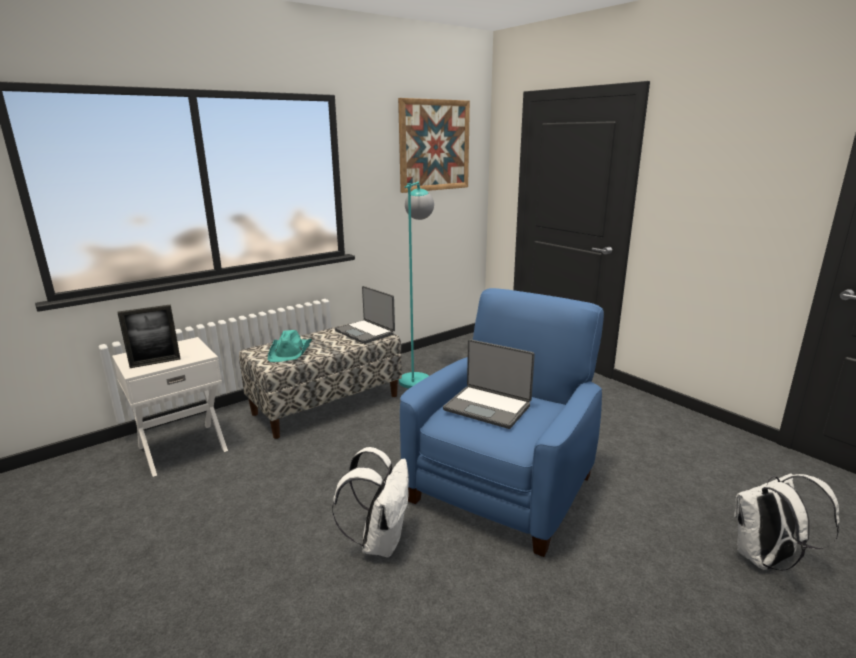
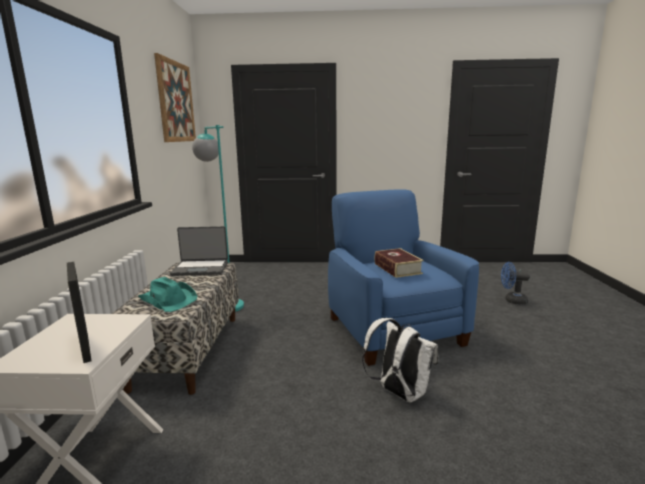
camera: 50 degrees left, 5 degrees down
picture frame [118,304,181,368] -> picture frame turned 135 degrees clockwise [67,262,92,363]
laptop [443,339,535,429] -> book [375,248,424,278]
white backpack [734,473,840,571] -> blue fan [501,262,530,305]

